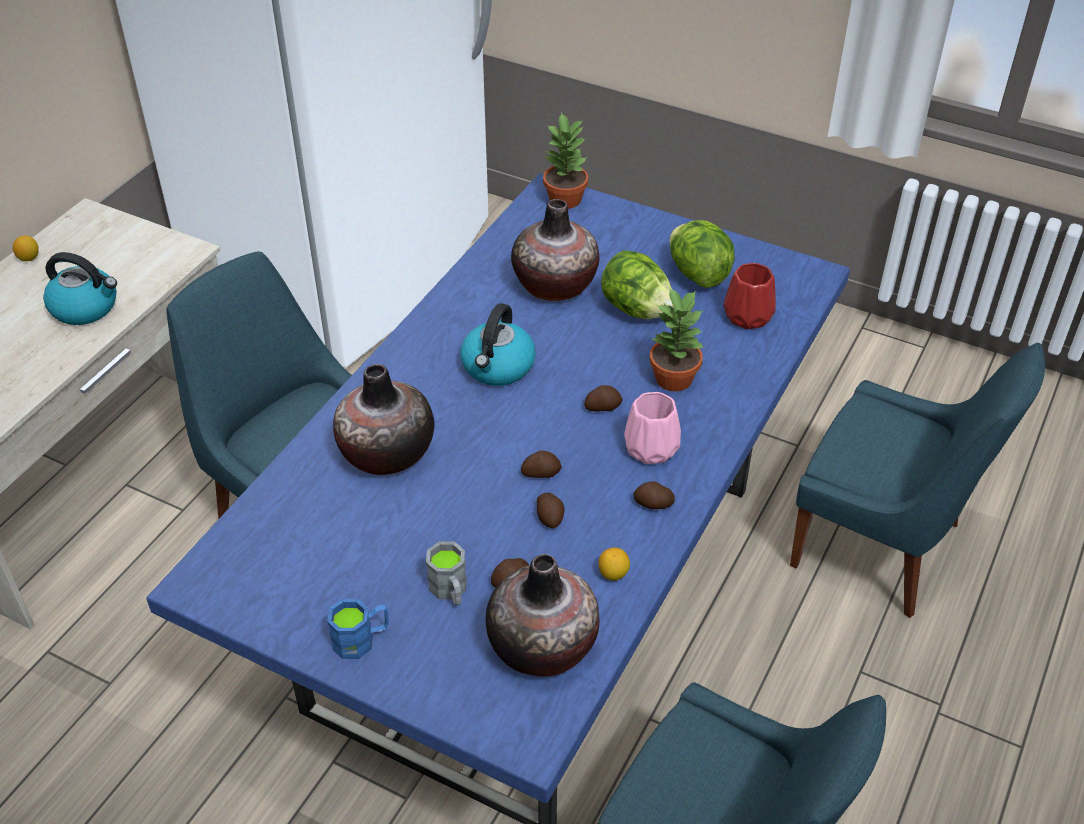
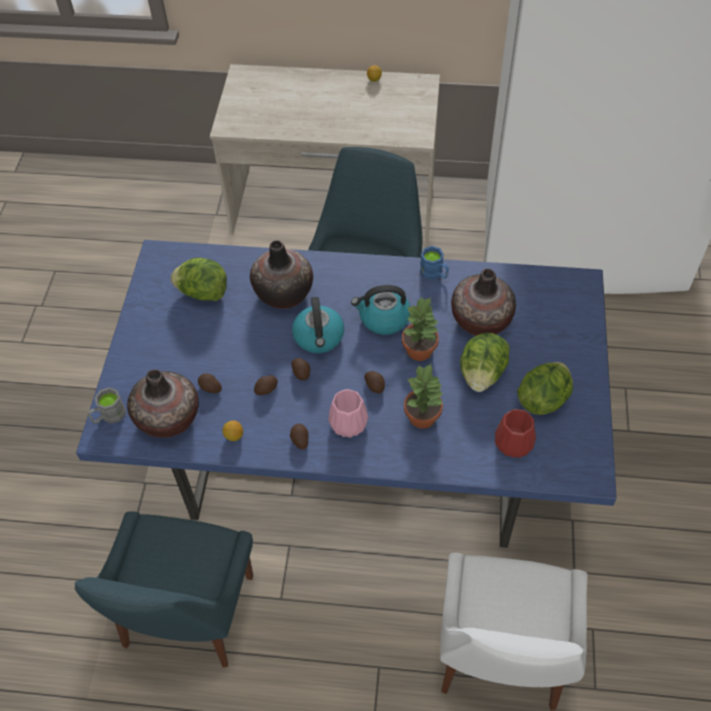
camera: 70 degrees right, 10 degrees up
kettle [43,252,117,325] -> kettle moved to [292,297,344,353]
blue mug [327,599,389,659] -> blue mug moved to [420,246,449,280]
grey mug [426,541,467,606] -> grey mug moved to [88,387,126,424]
potted plant [543,112,588,209] -> potted plant moved to [402,298,439,361]
blue chair [790,343,1045,618] -> white chair [440,553,587,711]
none -> lettuce [171,258,227,301]

